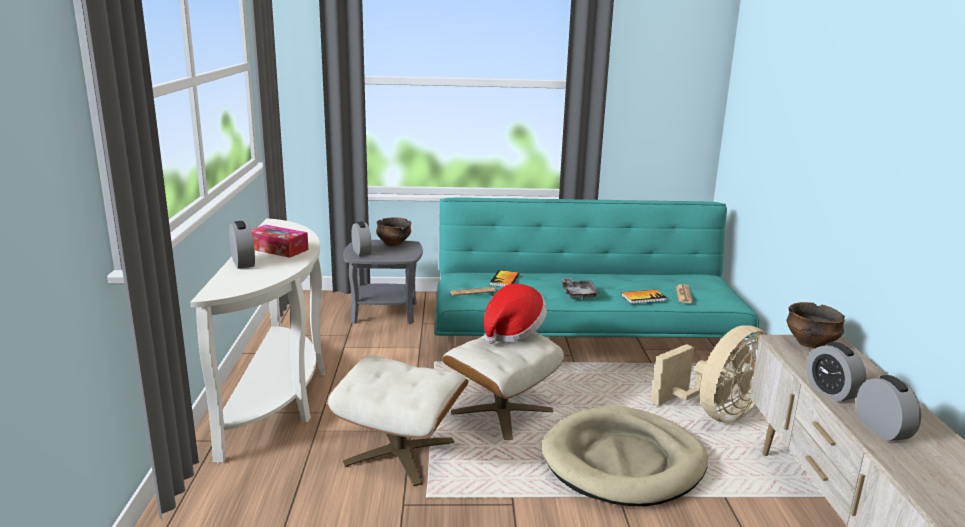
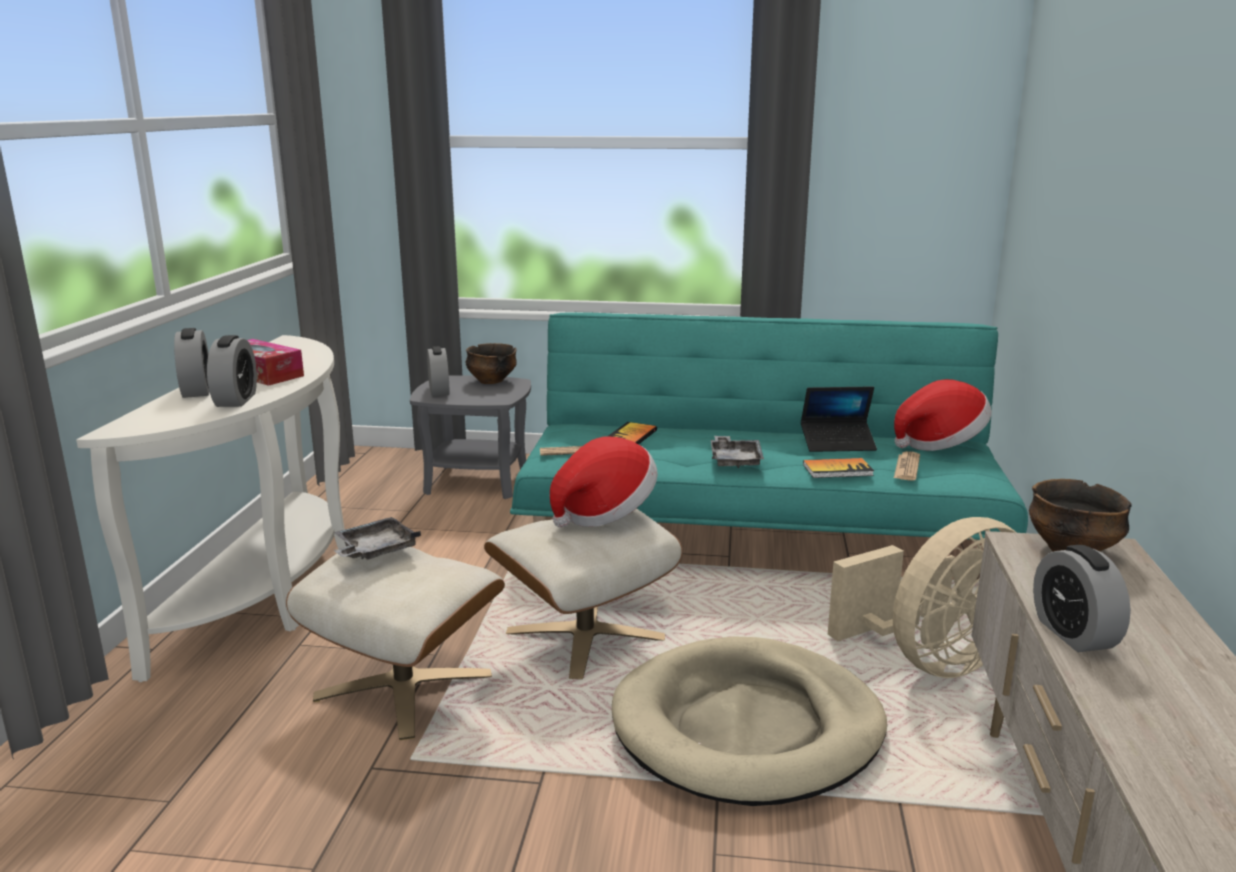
camera: 10 degrees right, 0 degrees up
alarm clock [856,375,921,441] -> alarm clock moved to [207,335,257,407]
none -> grey tray [334,517,421,560]
none -> laptop [801,386,877,452]
none -> hat [894,379,992,451]

